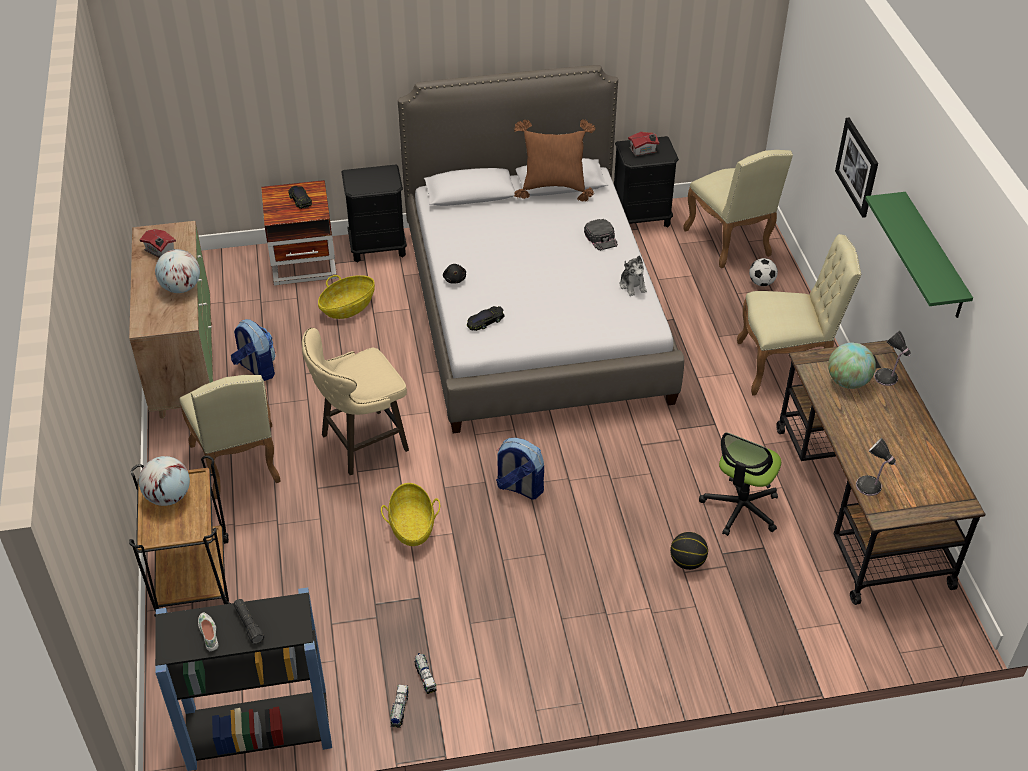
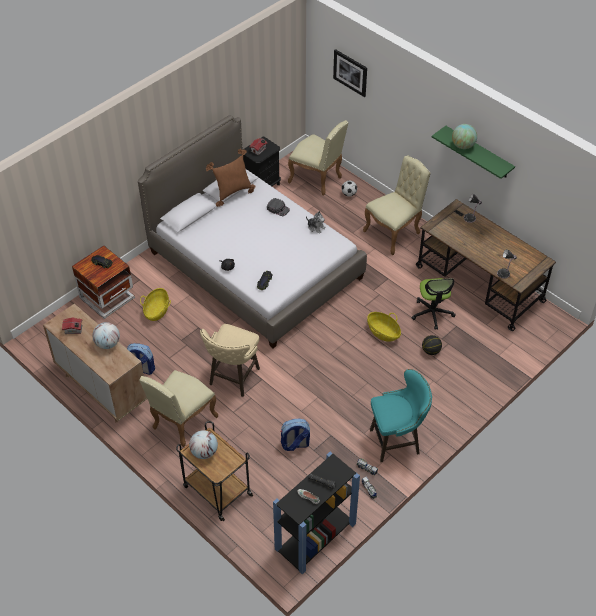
camera: 35 degrees left, 5 degrees up
beige chair [179,375,280,499] -> beige chair turned 90 degrees clockwise [139,370,218,447]
black nightstand [342,164,407,263] -> none
basket [381,483,440,546] -> basket moved to [367,312,401,342]
backpack [496,438,544,500] -> backpack moved to [280,419,310,451]
globe [828,343,876,389] -> globe moved to [452,124,477,149]
picture [835,117,878,218] -> picture moved to [333,49,367,97]
none -> turquoise stool [370,369,432,462]

